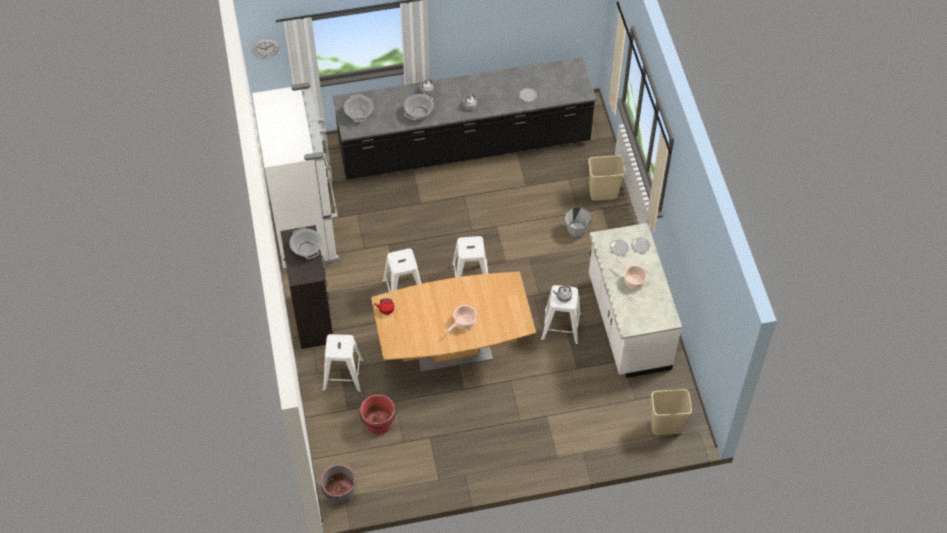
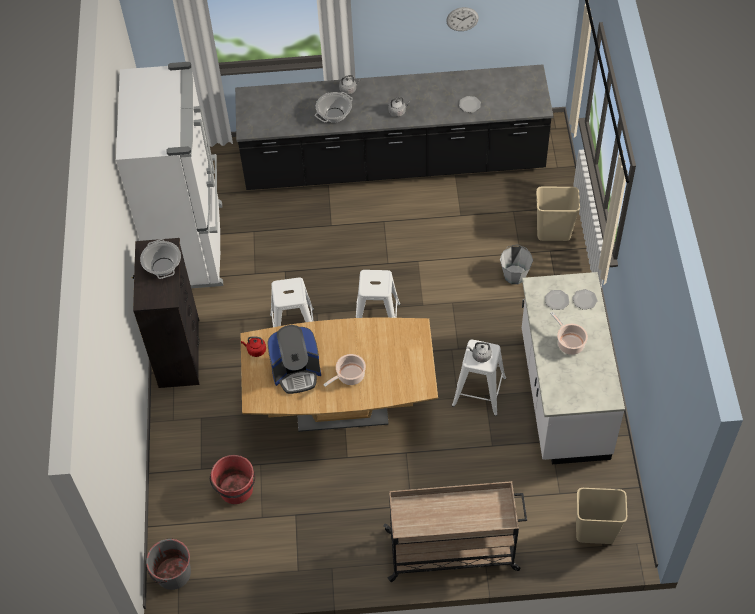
camera: 10 degrees right, 0 degrees up
wall clock [252,39,279,58] -> wall clock moved to [446,7,479,31]
white stool [323,334,364,392] -> none
cooking pot [344,94,373,122] -> none
none -> coffee machine [267,325,321,394]
none -> beige cart [383,481,527,582]

